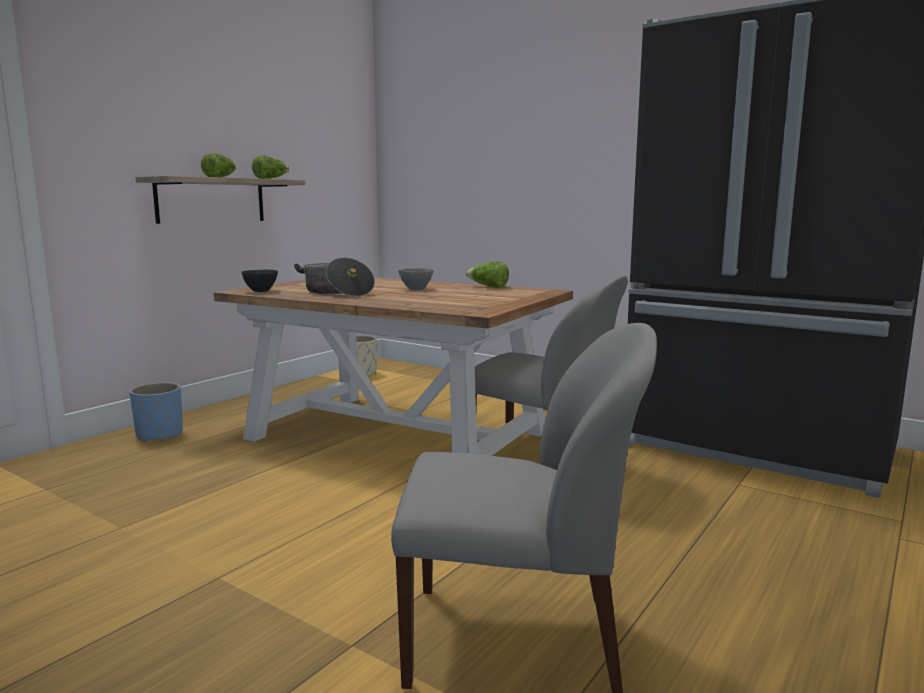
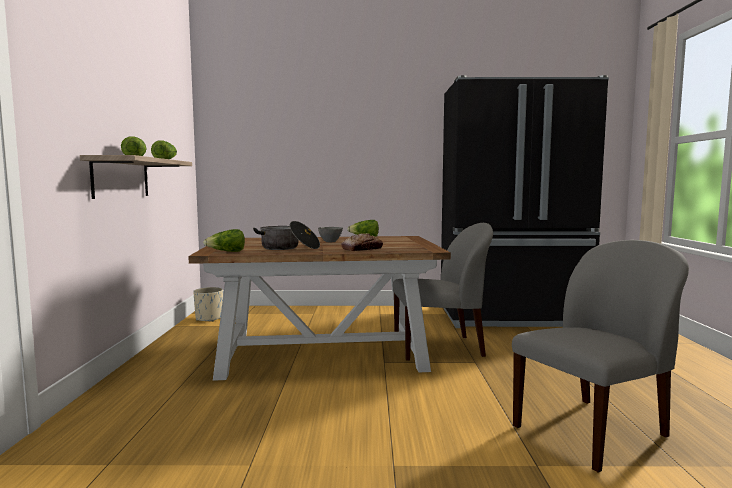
camera: 35 degrees left, 5 degrees down
blue planter [129,382,183,442] -> none
black bowl [241,270,278,292] -> lettuce [203,229,245,252]
none -> bread [341,233,383,251]

